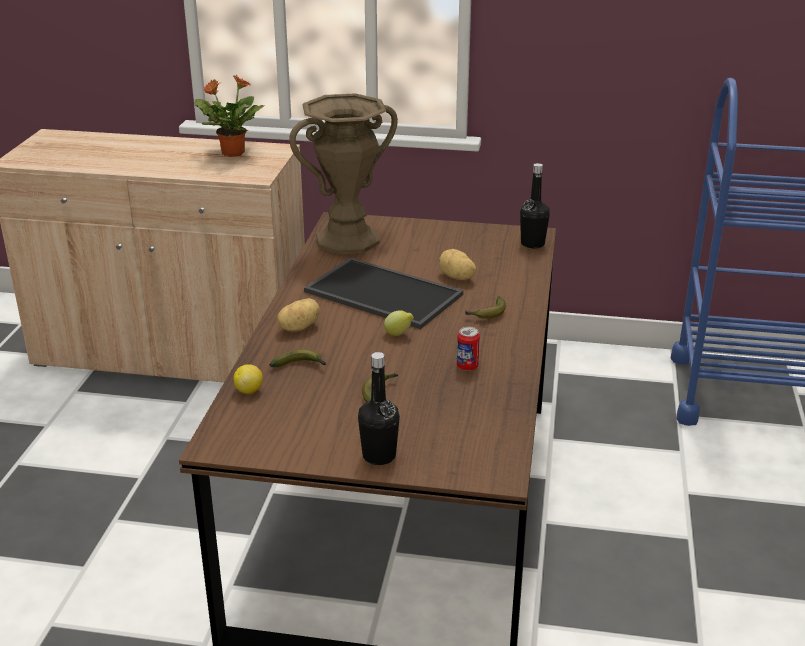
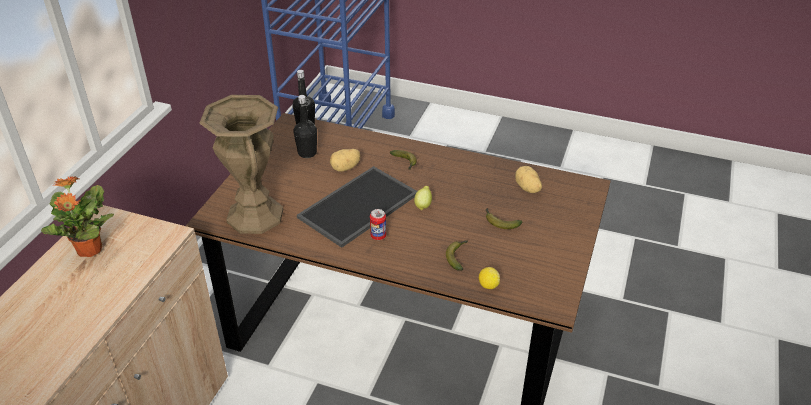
camera: 80 degrees left, 10 degrees up
potato [277,298,320,331] -> potato moved to [515,166,542,193]
black bottle [358,352,400,465] -> black bottle moved to [293,95,317,158]
can [457,327,480,371] -> can moved to [370,209,386,240]

